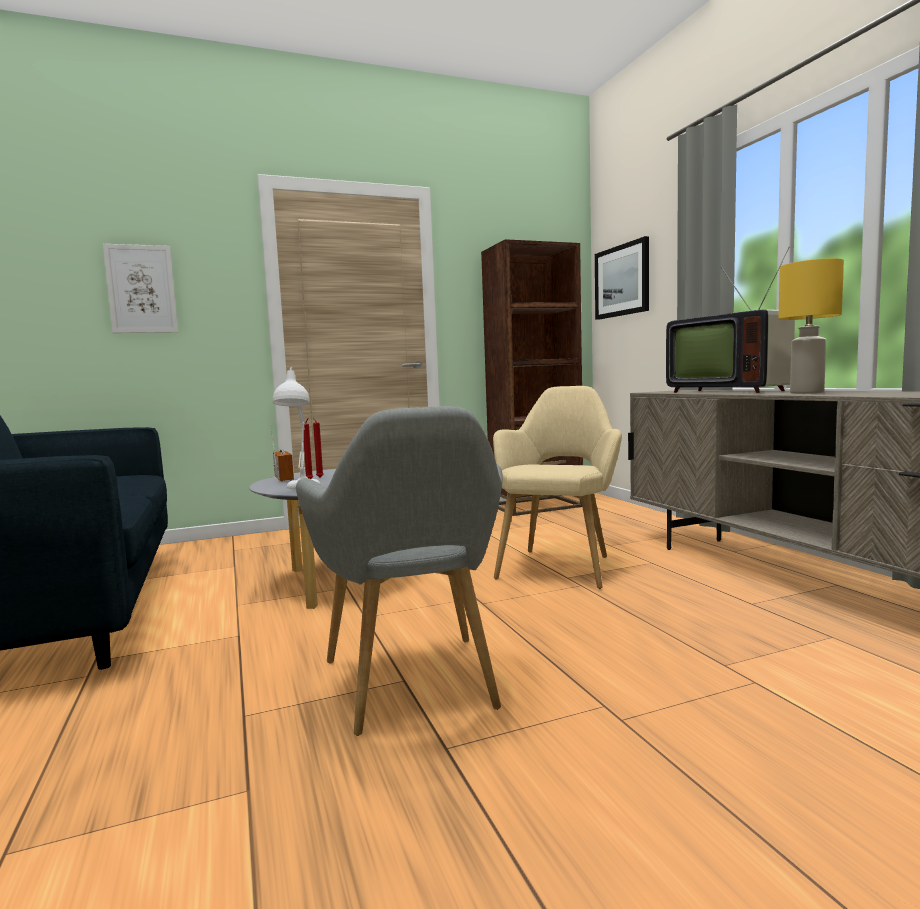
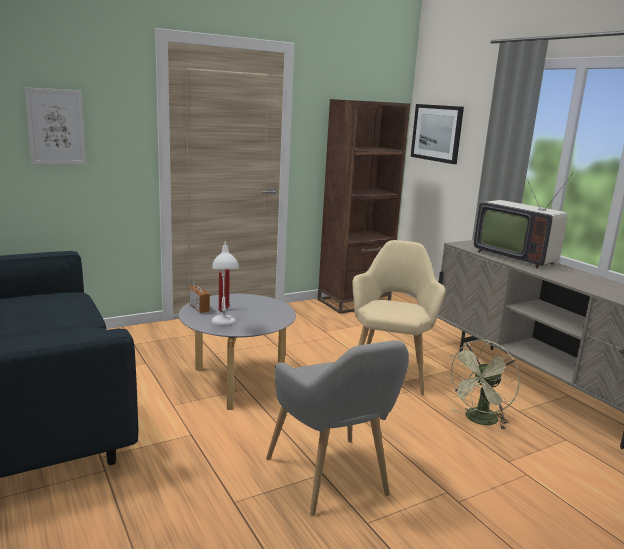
camera: 10 degrees left, 10 degrees up
yellow table lamp [778,258,844,394] -> none
none -> green fan [446,340,520,430]

